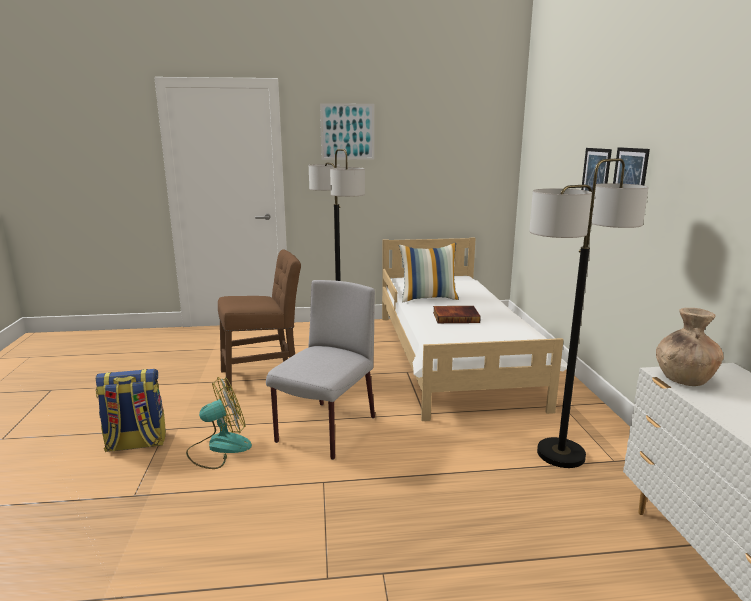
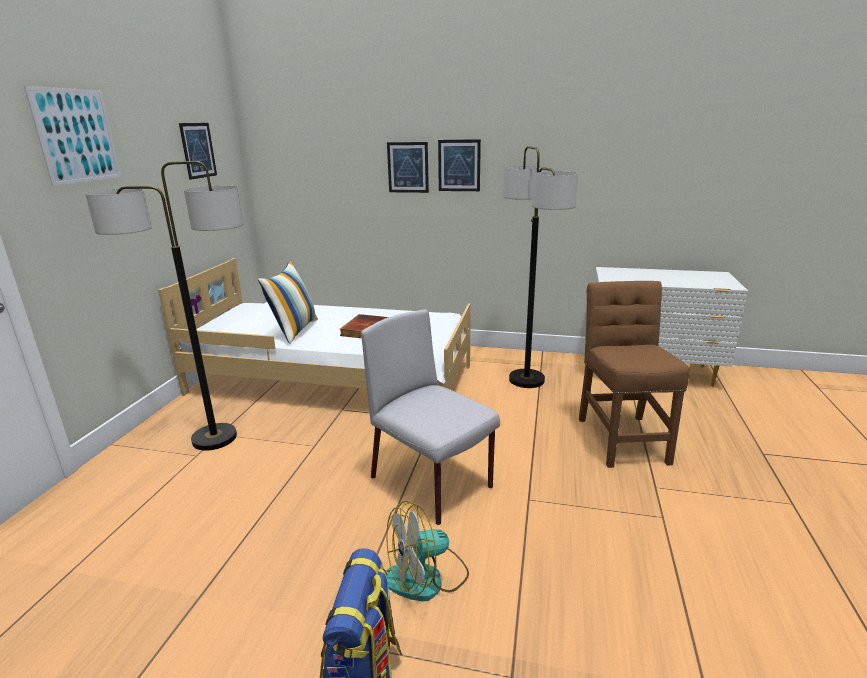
camera: 70 degrees left, 5 degrees up
fan [186,377,252,469] -> fan turned 105 degrees counterclockwise [386,501,469,601]
brown chair [218,249,301,391] -> brown chair moved to [579,281,689,468]
brown vase [656,308,723,386] -> none
none -> picture [179,123,217,180]

